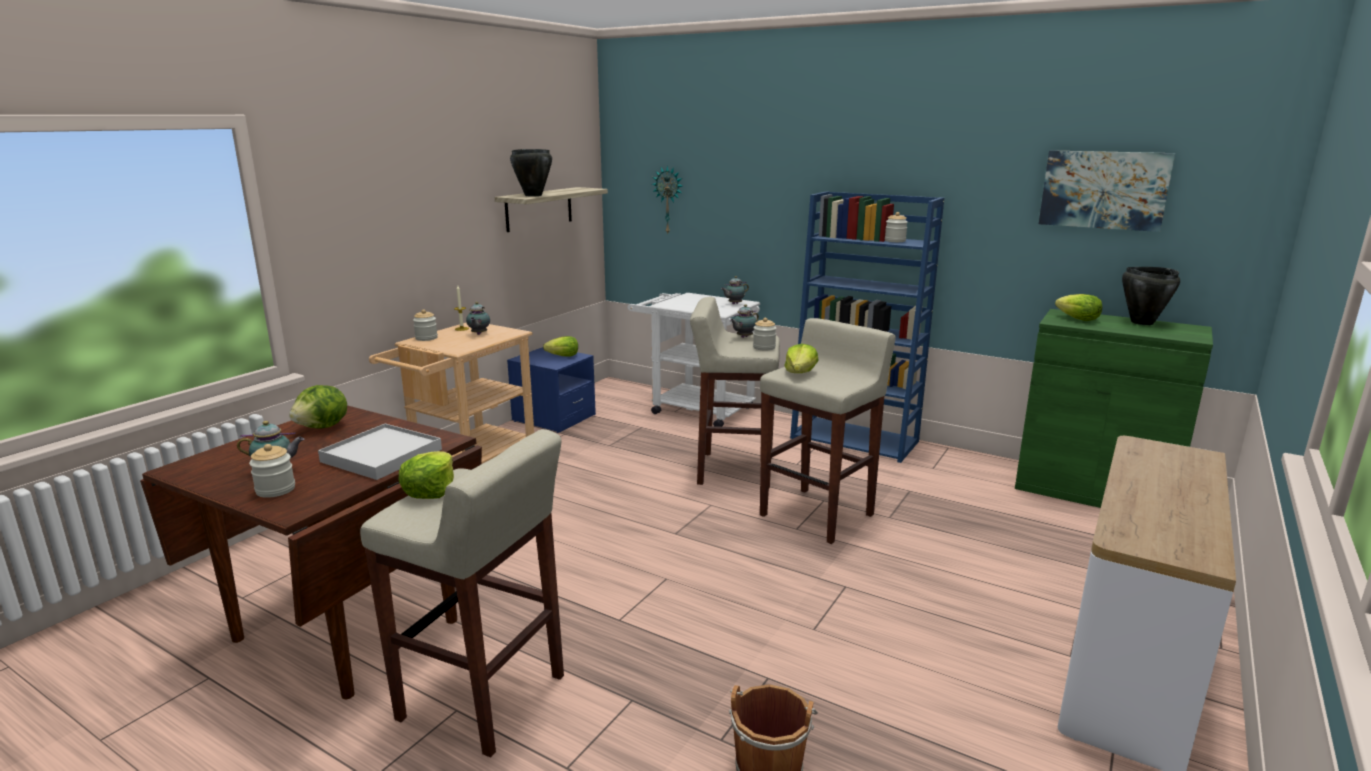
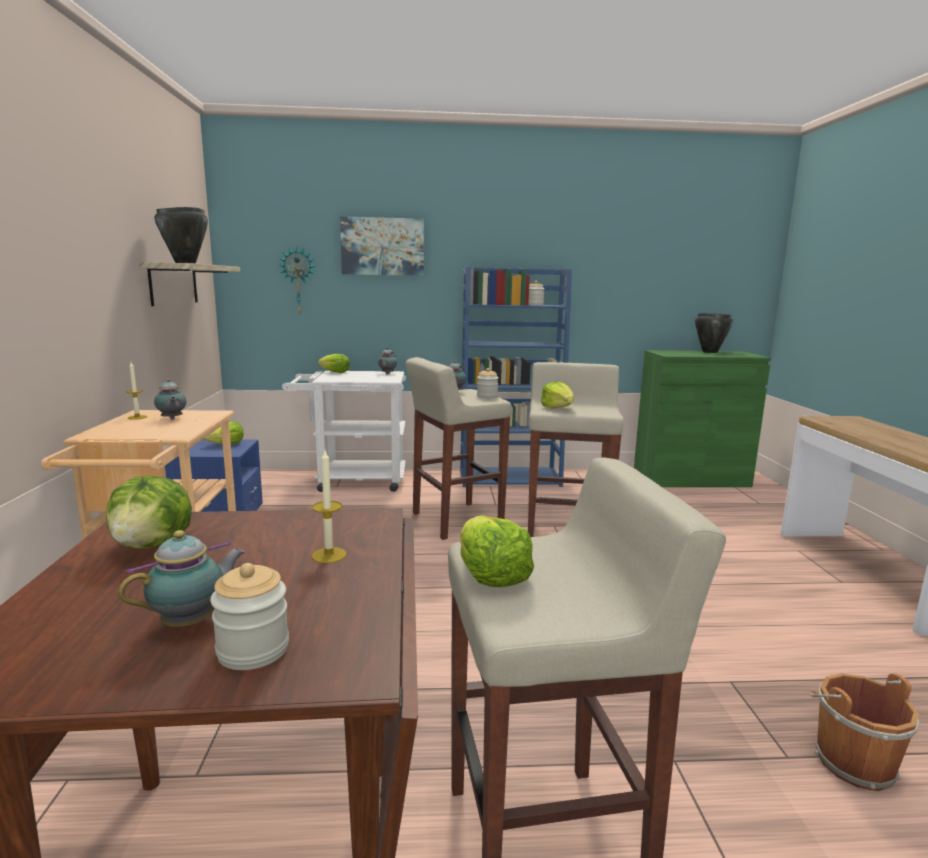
camera: 35 degrees left, 5 degrees down
white tray [318,424,442,480] -> candle [312,450,346,563]
jar [413,309,438,341] -> none
picture [1039,150,1175,232] -> picture moved to [340,217,424,276]
lettuce [1055,294,1102,321] -> lettuce moved to [318,354,350,373]

